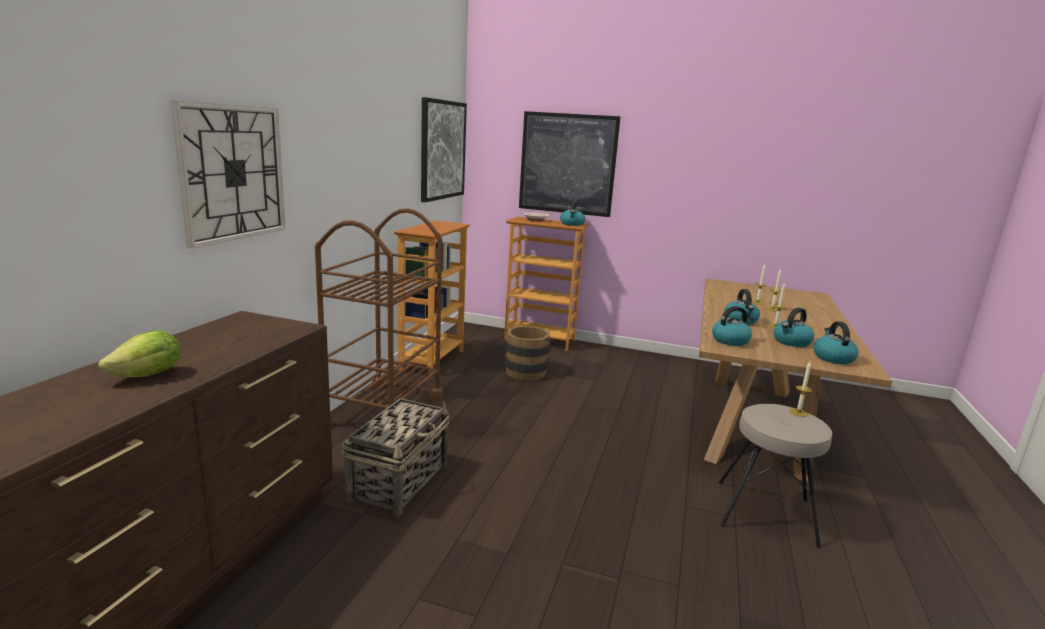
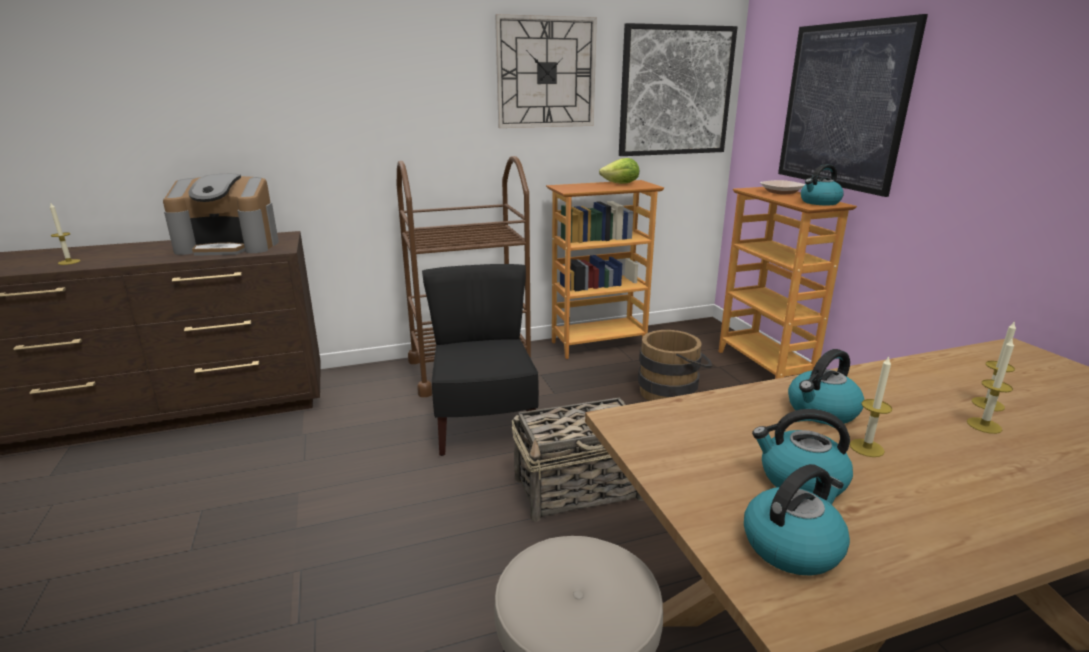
camera: 55 degrees right, 5 degrees up
lettuce [98,330,181,377] -> lettuce moved to [599,158,639,184]
wall clock [171,100,286,249] -> wall clock moved to [495,14,597,128]
basket [342,398,450,516] -> basket moved to [512,397,643,521]
kettle [712,306,754,346] -> none
candle [789,362,812,417] -> candle moved to [50,203,80,265]
none -> coffee machine [163,174,279,256]
none -> black chair [422,264,539,456]

